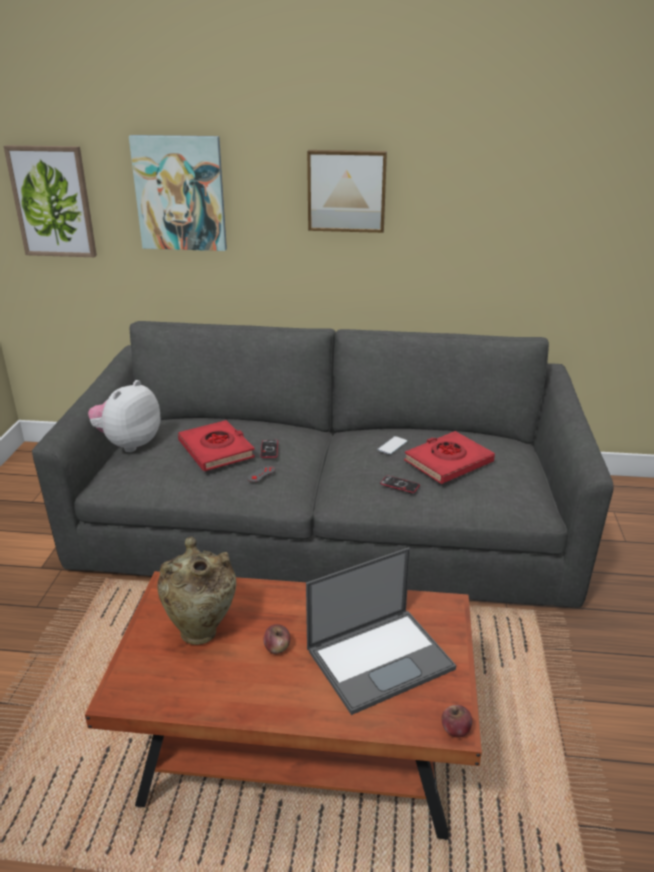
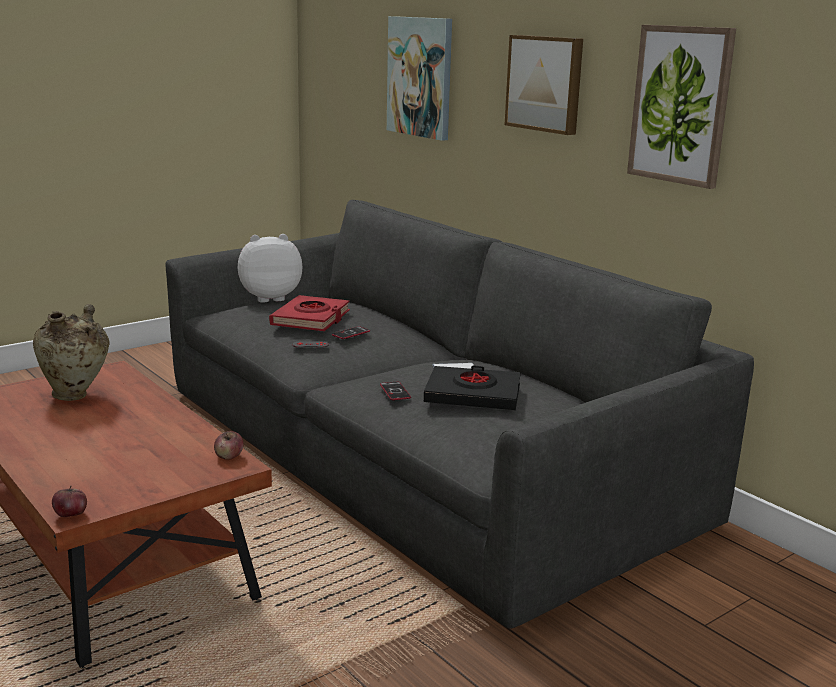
camera: 45 degrees right, 10 degrees down
picture [3,145,97,257] -> picture moved to [627,25,736,189]
apple [263,624,290,654] -> apple moved to [214,431,244,460]
laptop [306,547,456,715] -> none
red book [404,431,495,484] -> black book [424,365,521,410]

